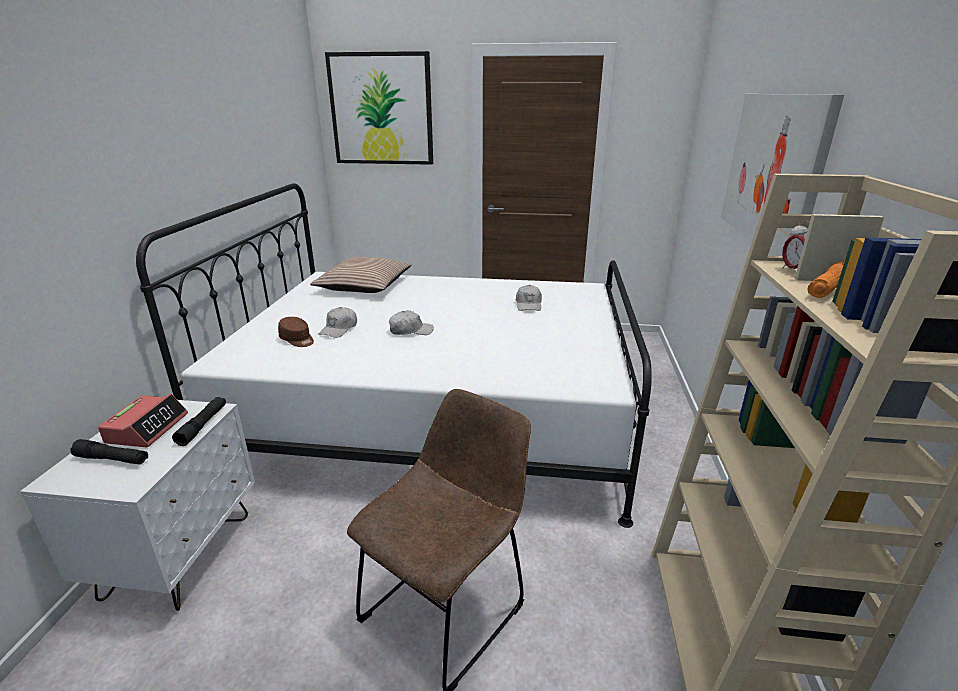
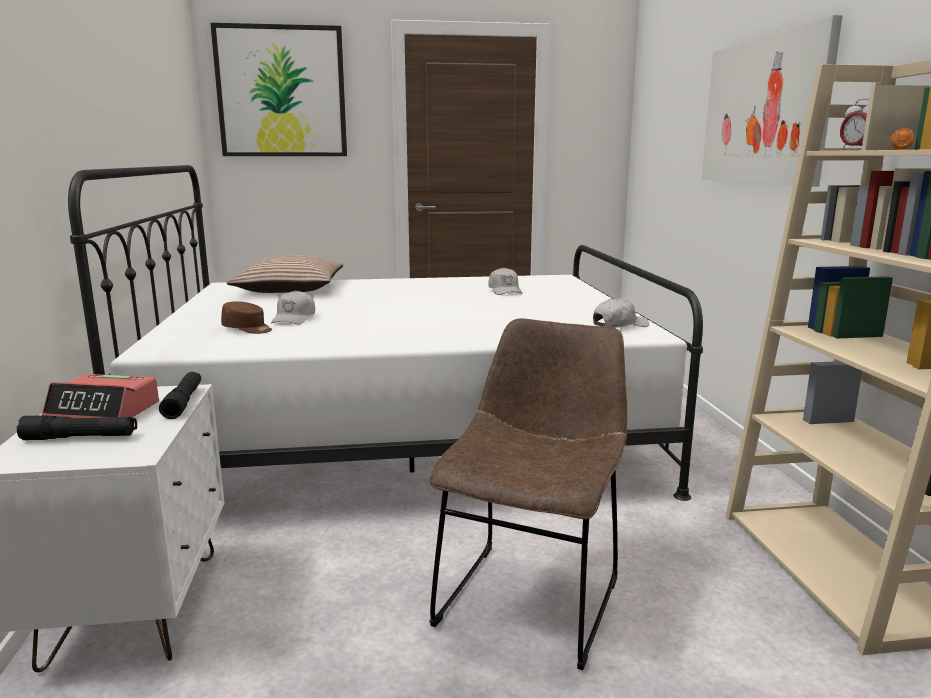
camera: 15 degrees left, 10 degrees down
alarm clock [98,394,188,447] -> alarm clock turned 105 degrees clockwise [42,374,159,418]
white cap [389,310,434,335] -> white cap moved to [593,298,649,328]

